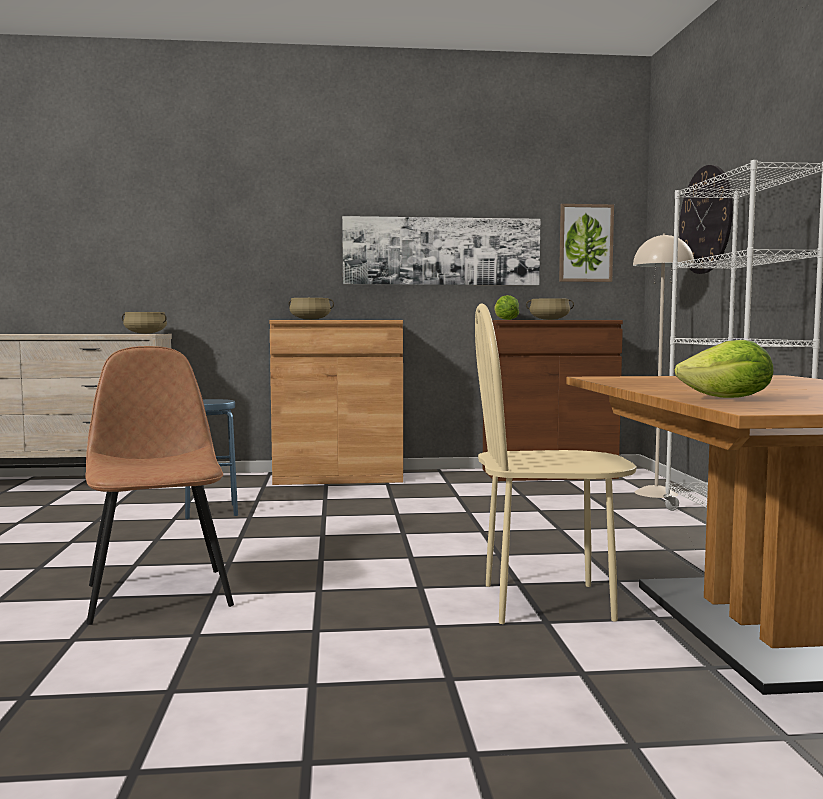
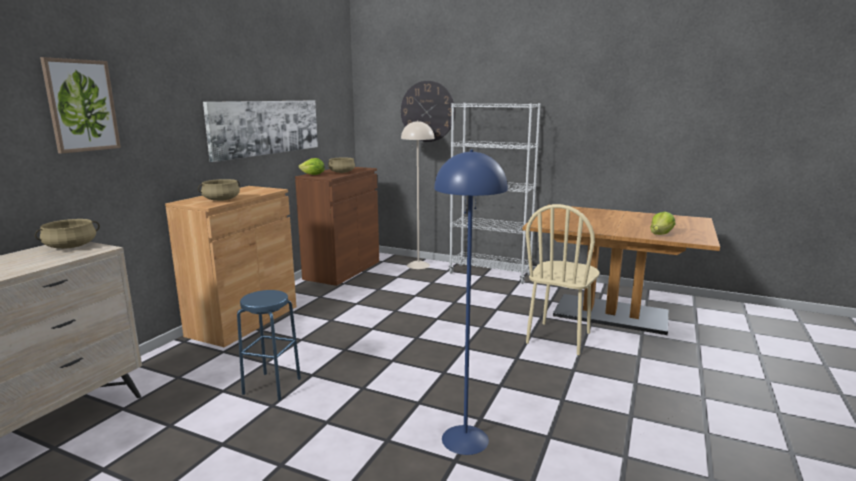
camera: 60 degrees left, 10 degrees up
brown chair [86,346,234,625] -> blue floor lamp [434,150,508,455]
picture [559,204,614,282] -> picture moved to [40,57,121,154]

